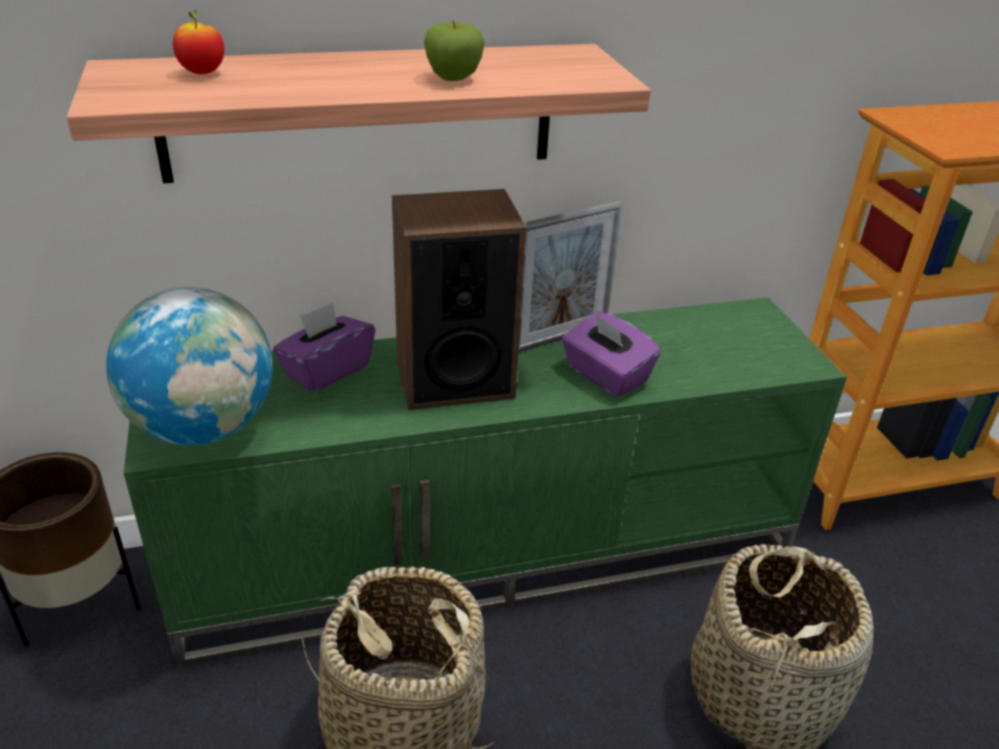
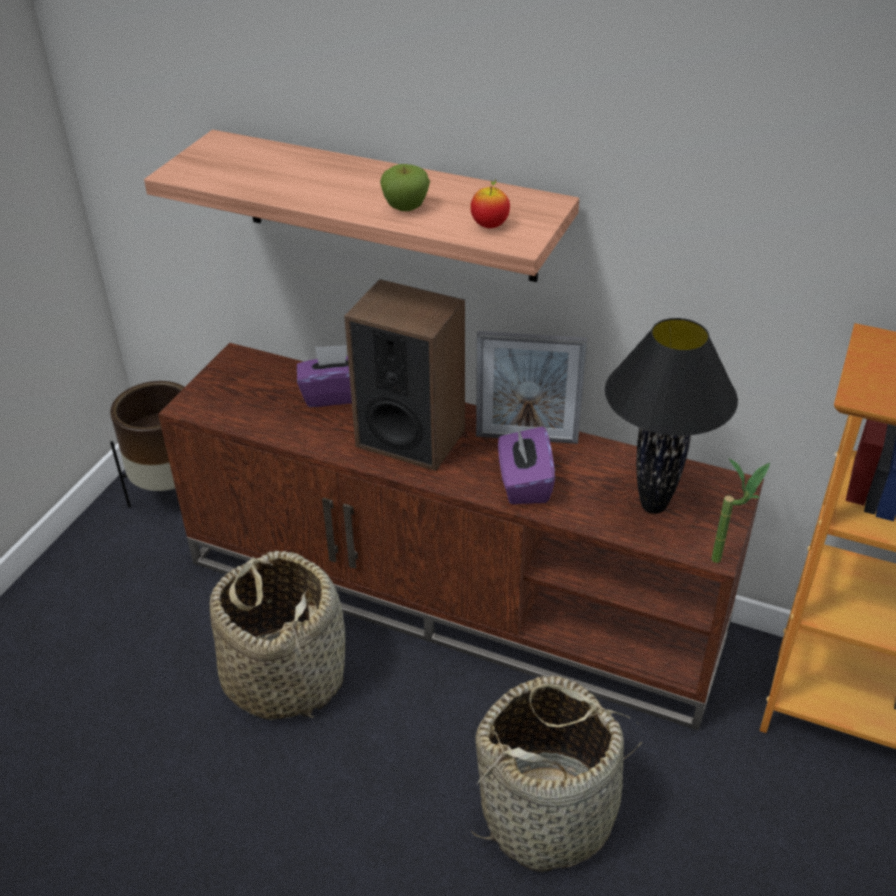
camera: 40 degrees right, 5 degrees up
globe [106,287,273,445] -> none
green tv stand [124,298,847,666] -> brown tv stand [158,343,764,731]
apple [173,10,224,74] -> apple moved to [470,179,510,228]
none -> black table lamp [605,318,738,514]
none -> potted plant [711,458,770,563]

